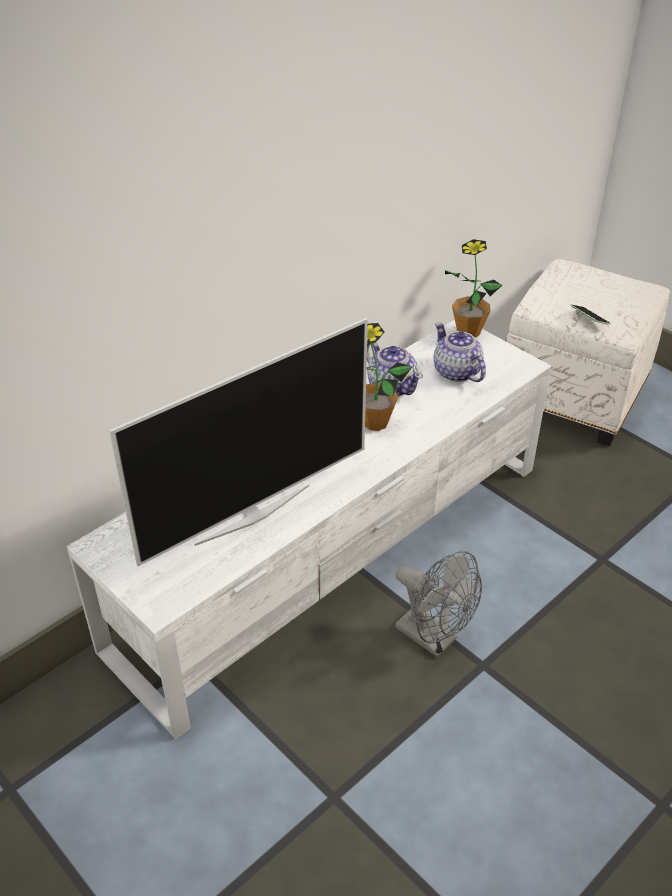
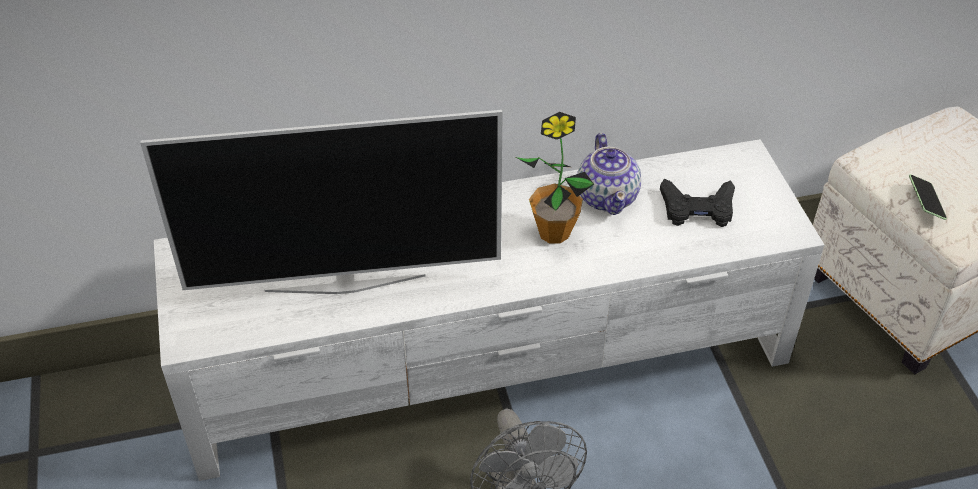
camera: 30 degrees right, 5 degrees up
teapot [433,322,486,382] -> black game controller [660,178,735,227]
potted plant [445,239,502,338] -> none

